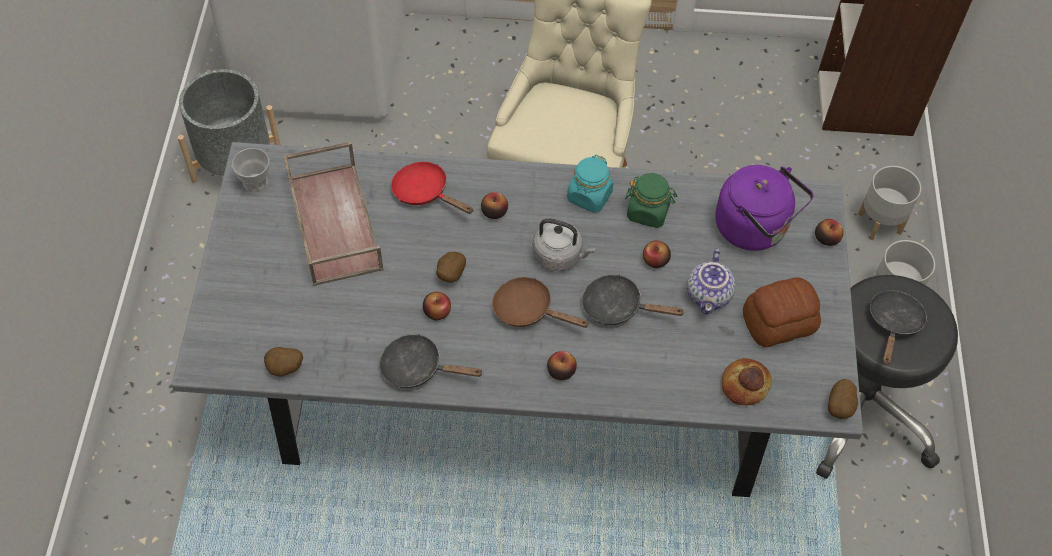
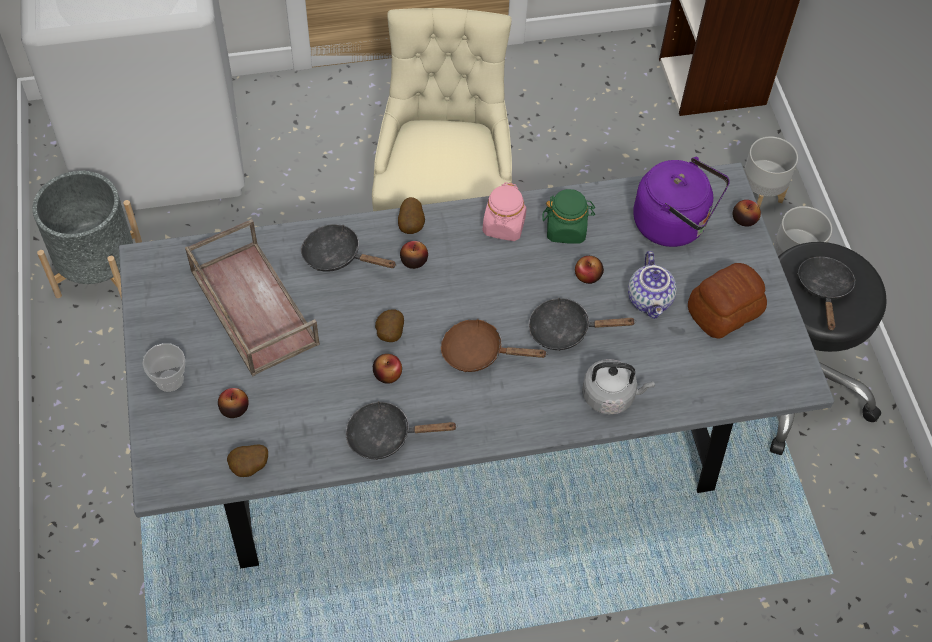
camera: 15 degrees left, 0 degrees up
cup [232,148,270,192] -> cup moved to [142,343,185,392]
red frying pan [391,162,473,214] -> black frying pan [301,224,397,272]
grey kettle [533,218,595,271] -> grey kettle moved to [582,359,655,415]
apple [547,351,577,380] -> apple moved to [218,388,249,418]
turquoise jar [567,155,613,213] -> pink jar [483,182,527,241]
bread [722,358,772,405] -> none
potato [828,379,858,419] -> potato moved to [398,197,425,234]

